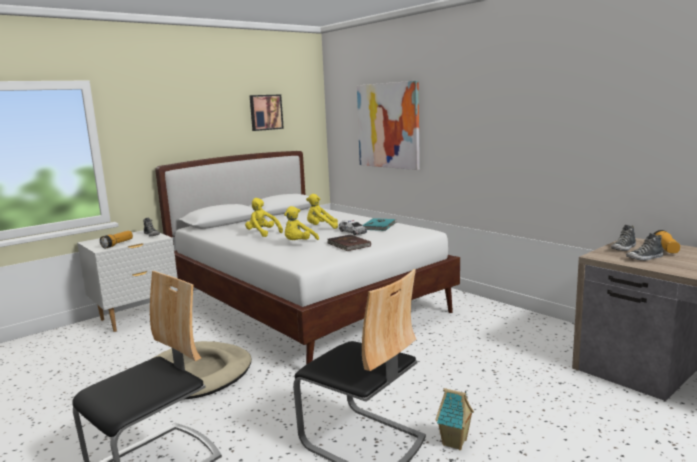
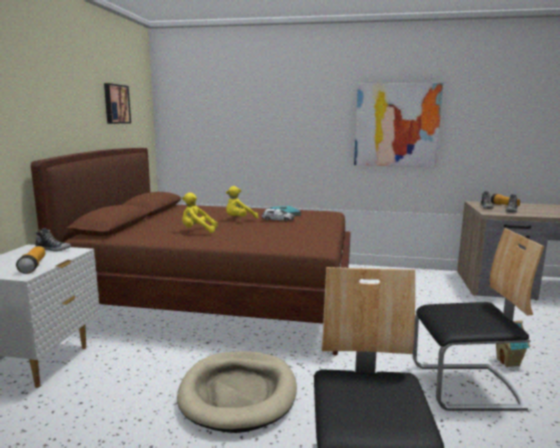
camera: 40 degrees left, 0 degrees up
white bed [155,151,460,365] -> brown bed [31,148,351,356]
yellow plush toy [284,206,319,240] -> none
brown book [328,234,371,251] -> none
picture [357,81,420,170] -> picture moved to [354,83,443,167]

